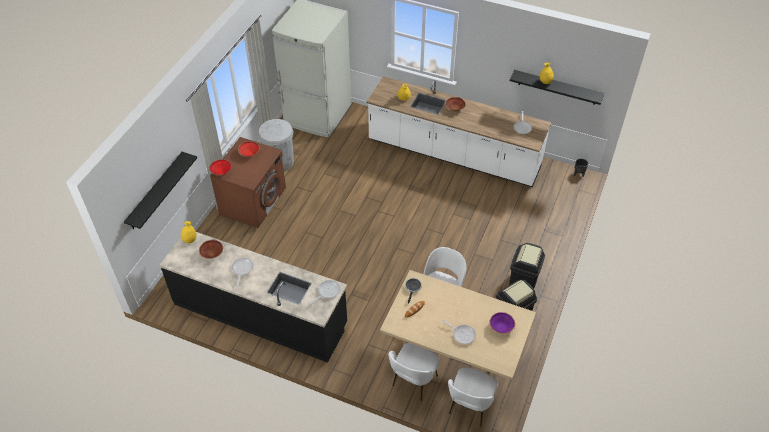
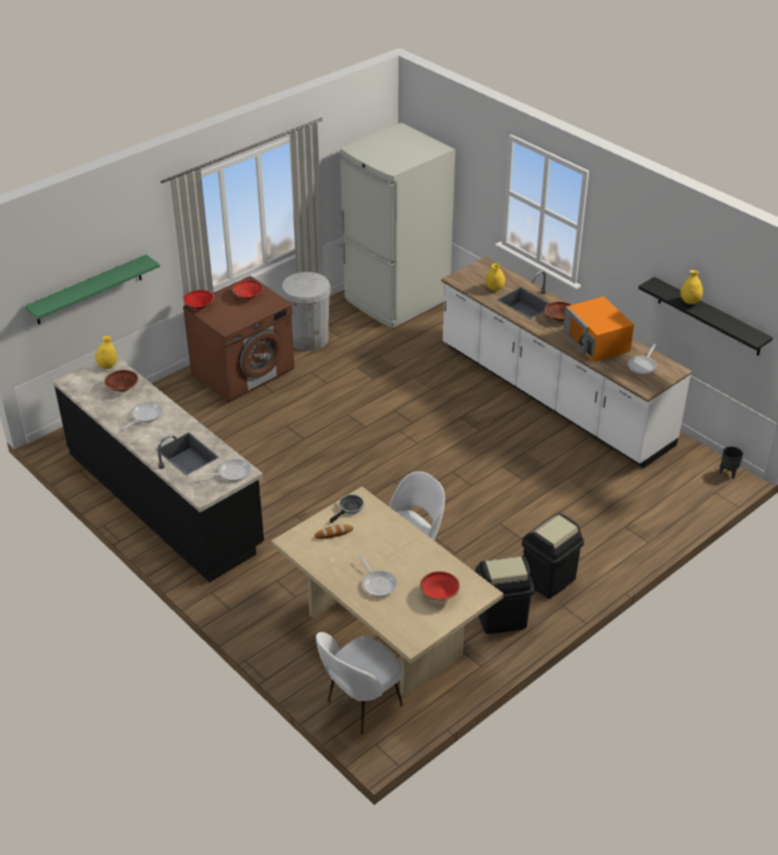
camera: 25 degrees right, 10 degrees down
black shelf [124,152,197,229] -> green shelf [25,255,160,324]
white chair [388,343,440,401] -> none
purple bowl [489,312,515,334] -> red bowl [420,571,460,601]
none -> orange microwave [563,296,634,362]

